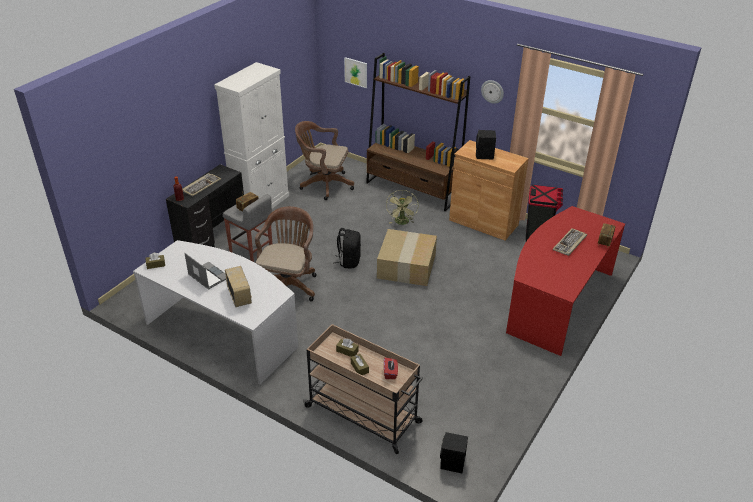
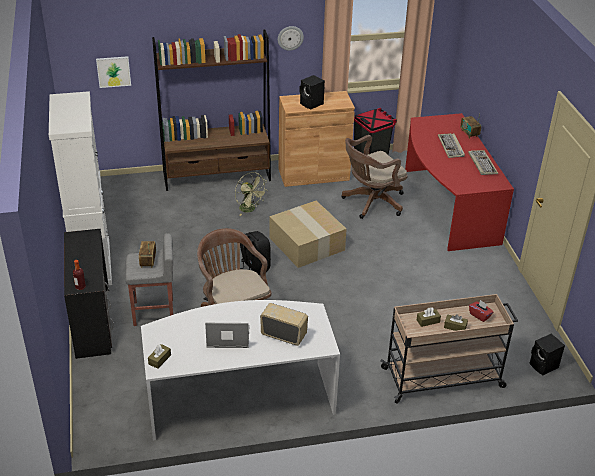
camera: 45 degrees left, 0 degrees up
keyboard [182,173,221,197] -> keyboard moved to [468,150,498,175]
brown office chair [295,121,354,200] -> brown office chair moved to [341,135,408,219]

